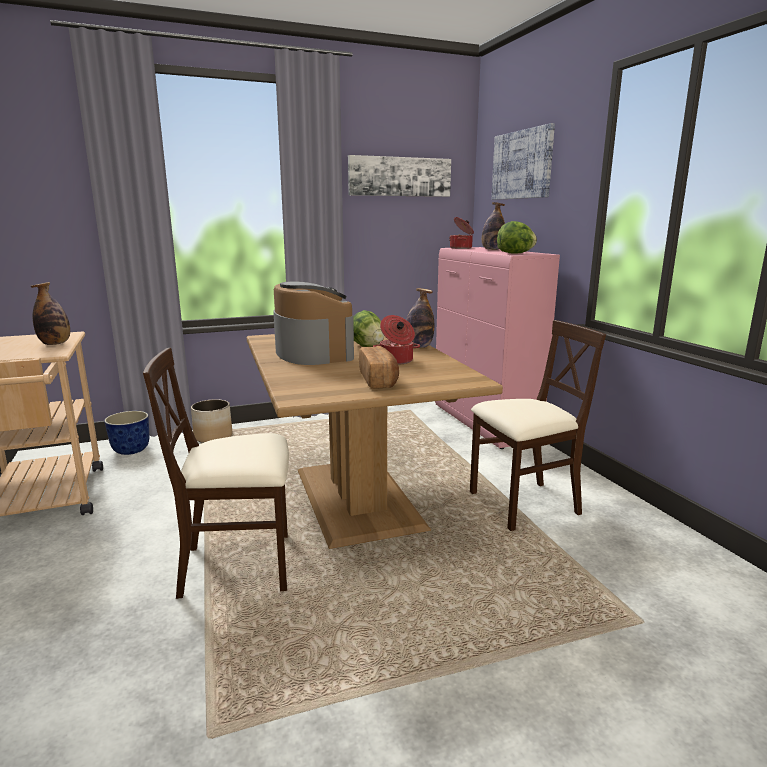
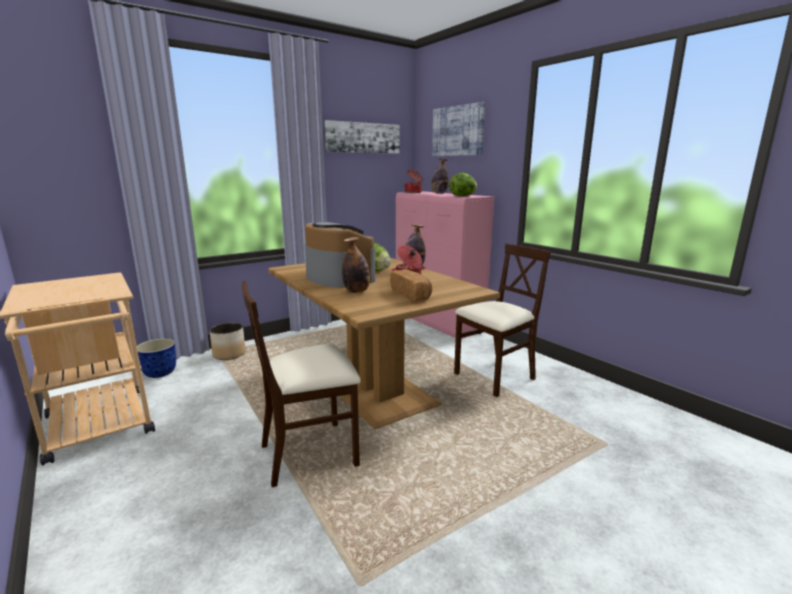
camera: 15 degrees left, 0 degrees up
bottle [31,282,70,345] -> bottle moved to [342,237,370,293]

